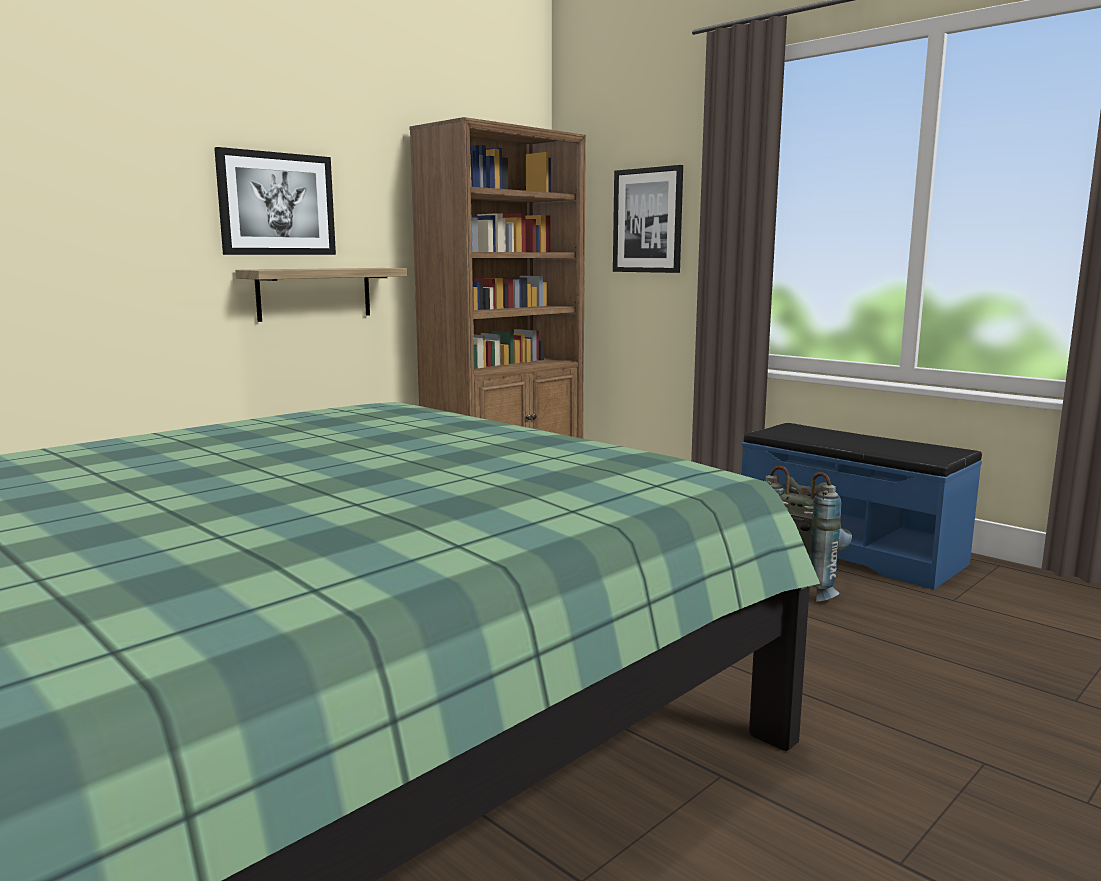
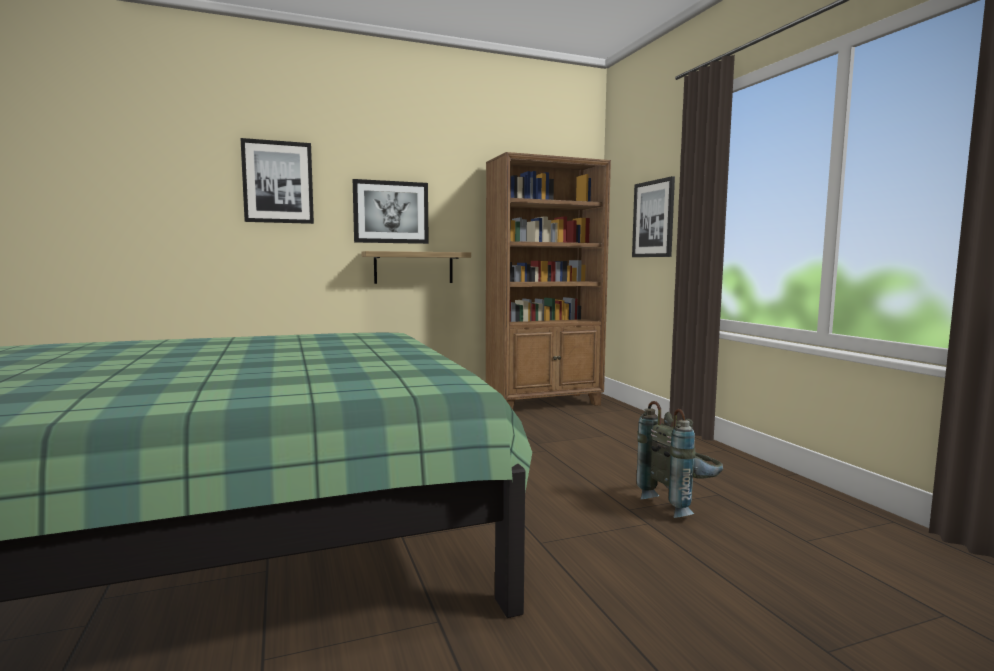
camera: 25 degrees right, 5 degrees down
blue bench [741,423,982,590] -> none
none -> picture [240,138,314,224]

